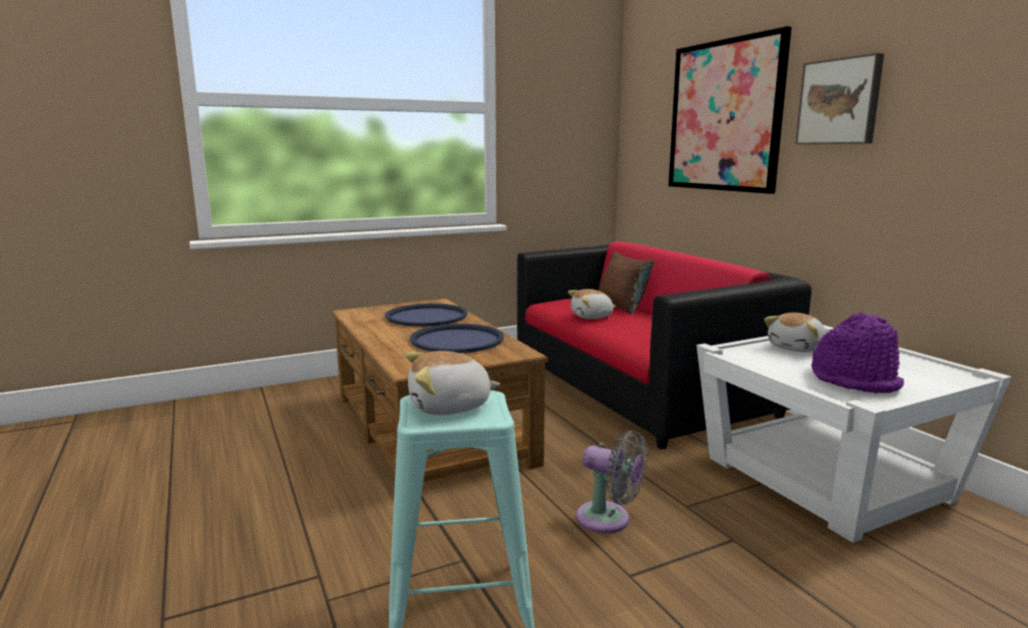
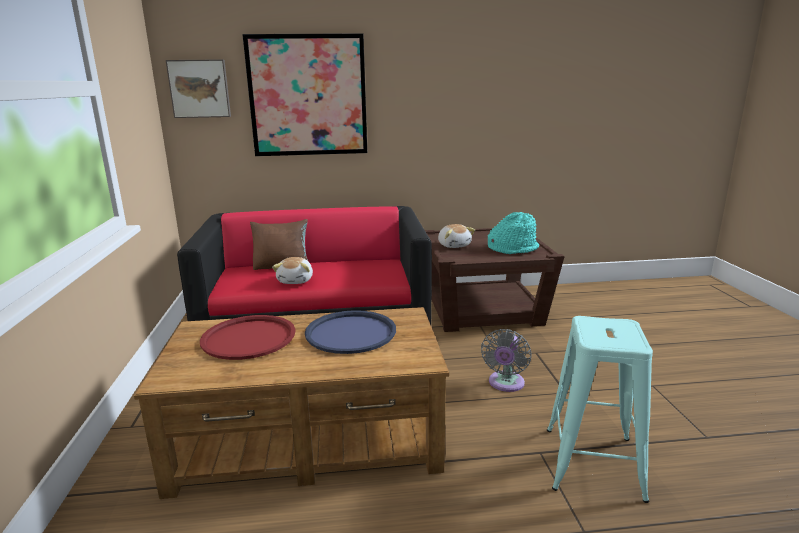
camera: 70 degrees left, 5 degrees up
blue tray [385,303,468,326] -> red tray [200,315,296,360]
plush toy [405,351,500,415] -> none
grey fan [576,430,648,533] -> grey fan turned 150 degrees clockwise [481,329,531,392]
white side table [697,325,1012,543] -> brown side table [425,228,565,332]
picture [795,53,884,144] -> picture moved to [166,59,231,118]
purple hat [811,312,904,393] -> turquoise hat [488,212,539,254]

